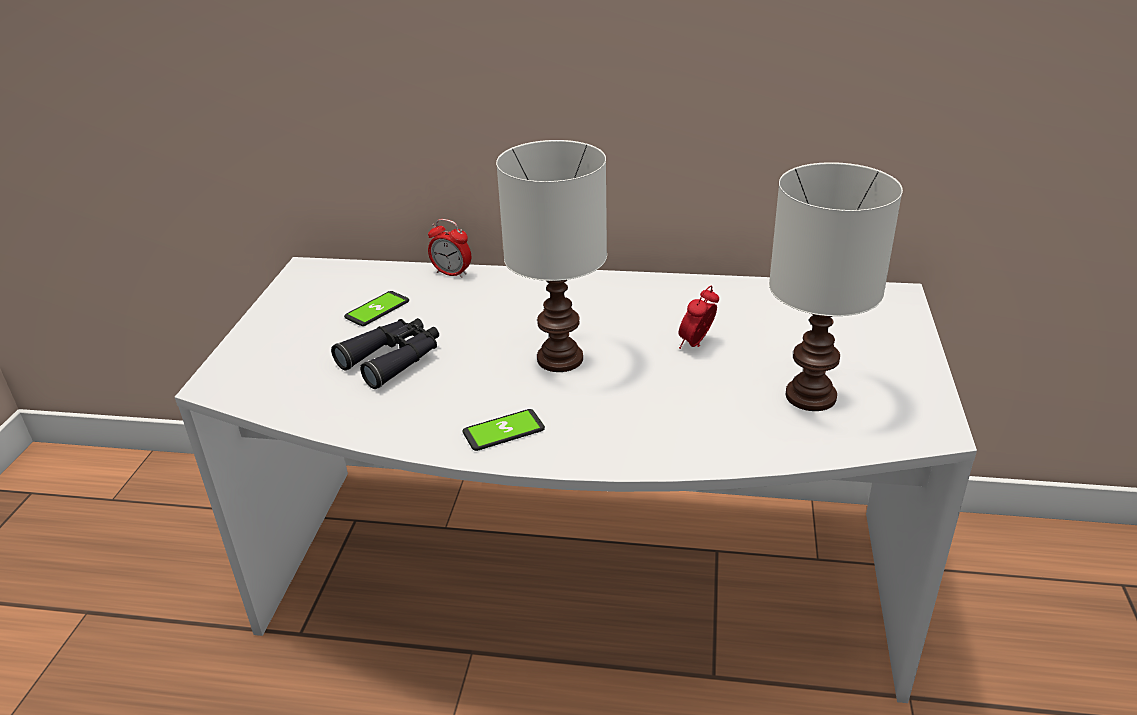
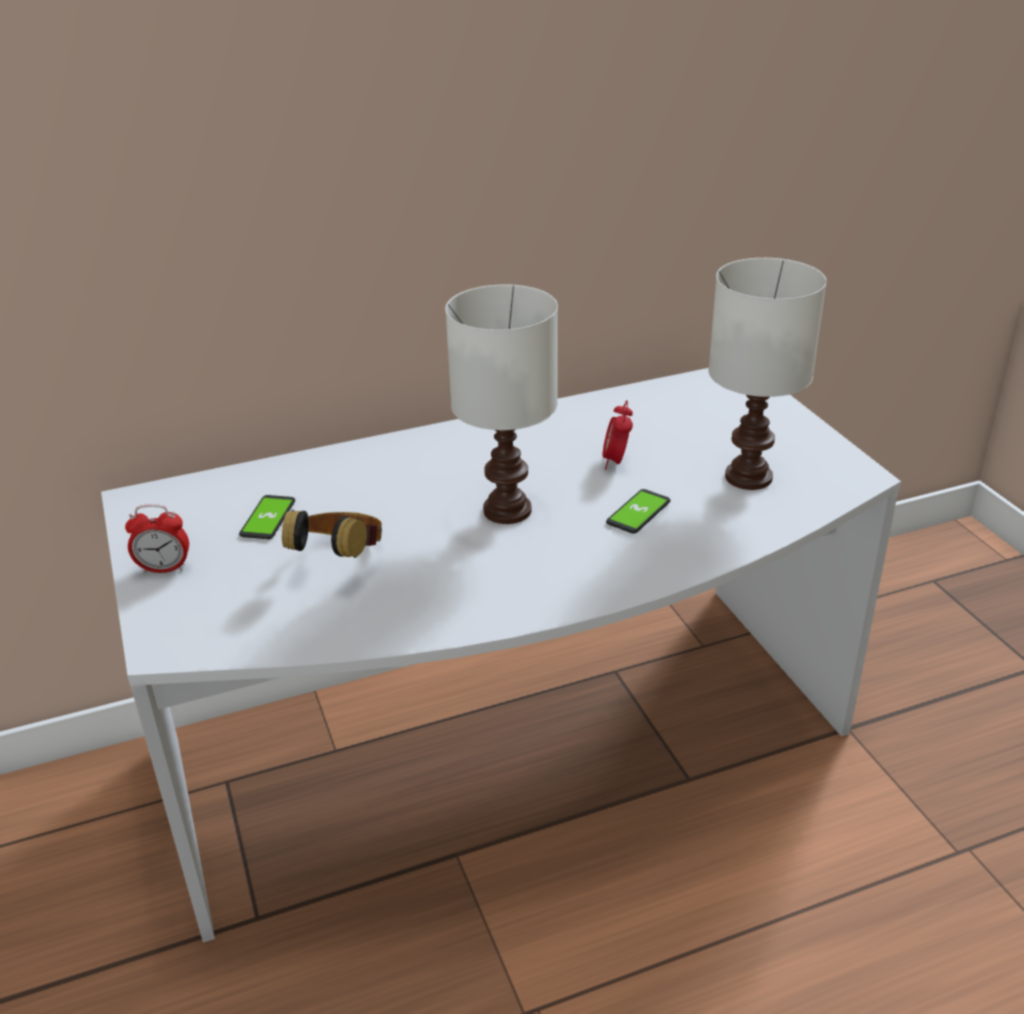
camera: 30 degrees left, 0 degrees up
black binoculars [331,318,439,389] -> headphones [282,509,382,558]
alarm clock [428,219,471,278] -> alarm clock moved to [125,504,189,574]
phone [462,409,545,451] -> phone moved to [606,489,670,534]

